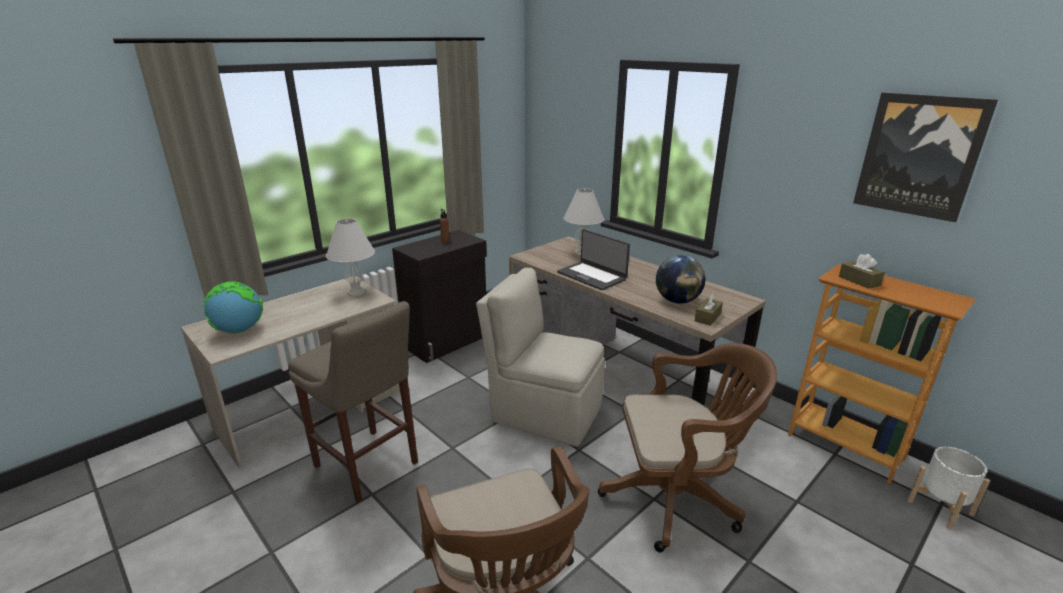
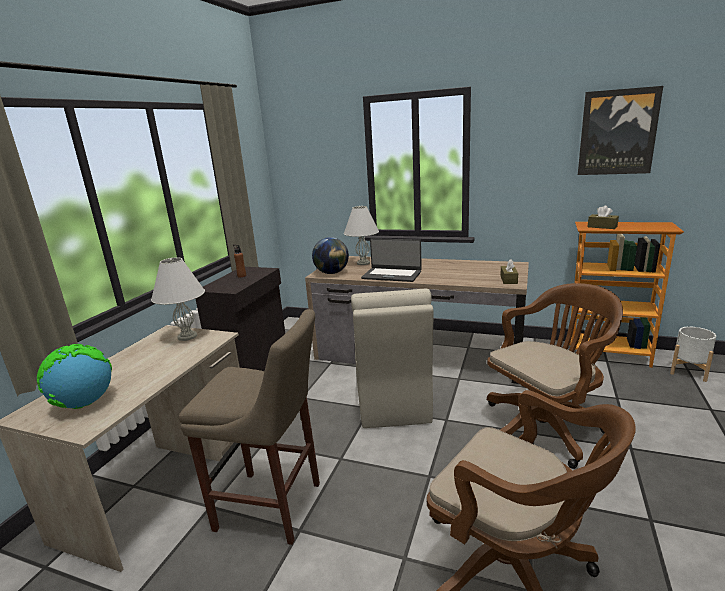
camera: 25 degrees left, 5 degrees down
beige chair [476,268,605,447] -> beige chair turned 90 degrees counterclockwise [351,289,434,428]
globe [656,255,705,304] -> globe moved to [312,237,349,274]

